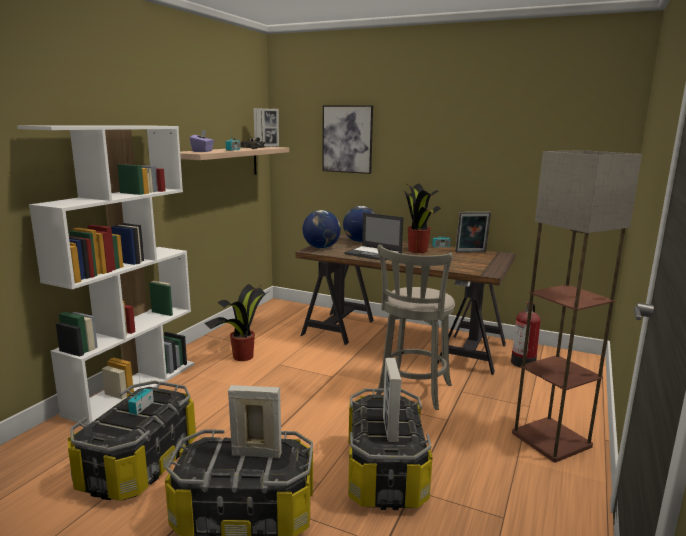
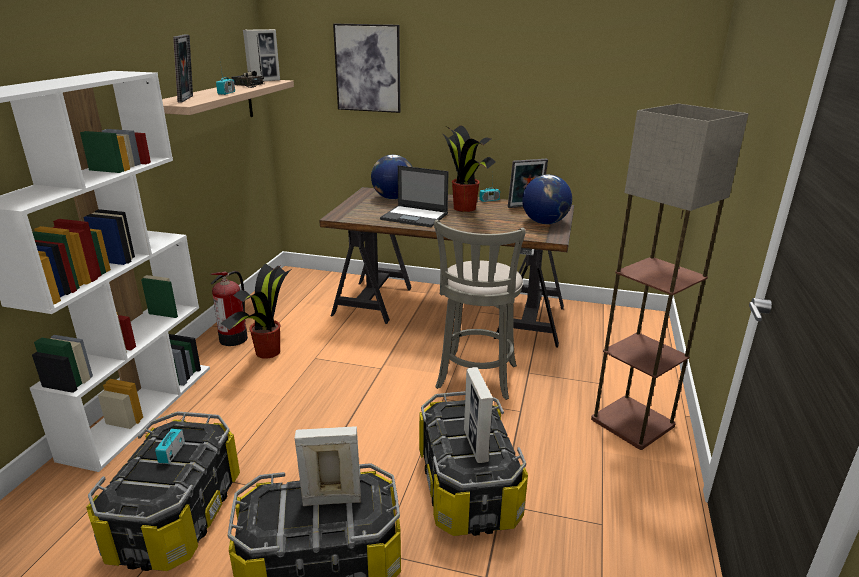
camera: 10 degrees left, 10 degrees up
purple tissue box [190,130,214,152] -> picture frame [173,34,193,103]
globe [303,210,341,248] -> globe moved to [522,175,572,224]
fire extinguisher [511,302,541,368] -> fire extinguisher moved to [210,271,248,346]

